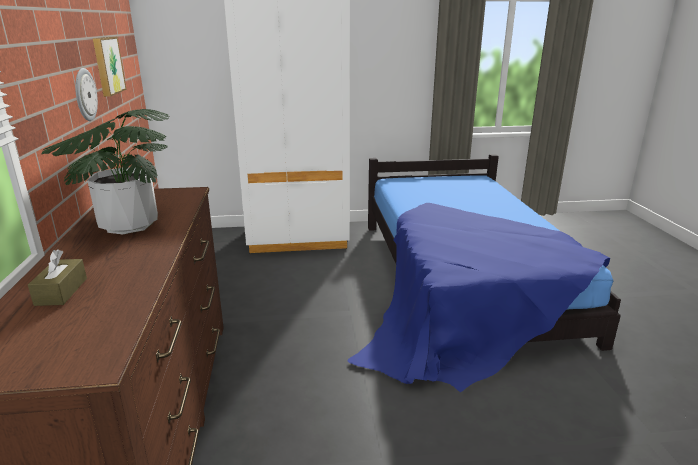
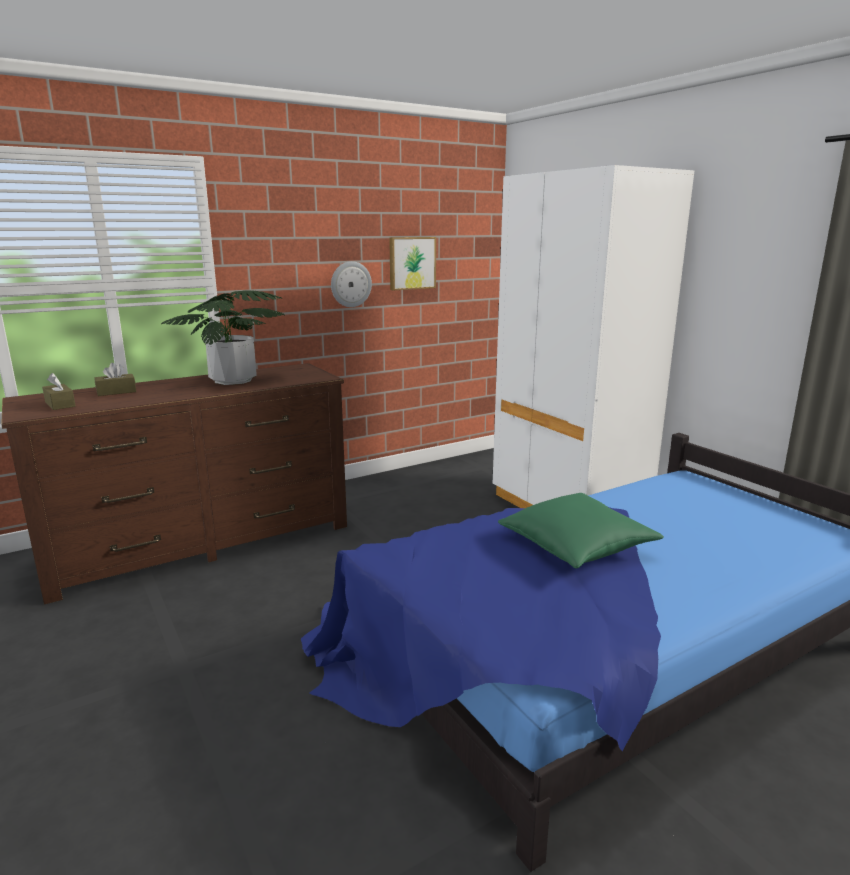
camera: 65 degrees right, 5 degrees down
none -> brown tissue box [42,373,76,410]
none -> green pillow [498,493,664,568]

